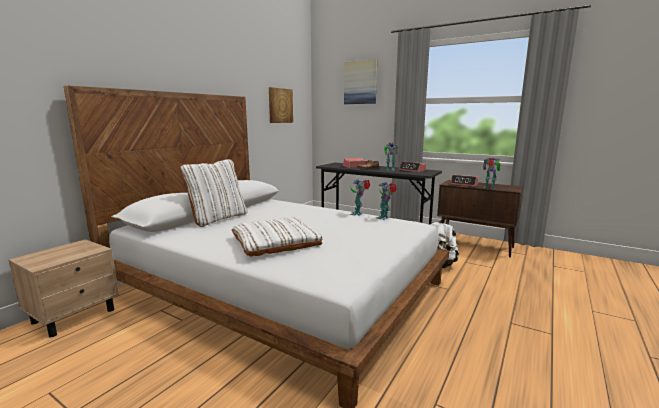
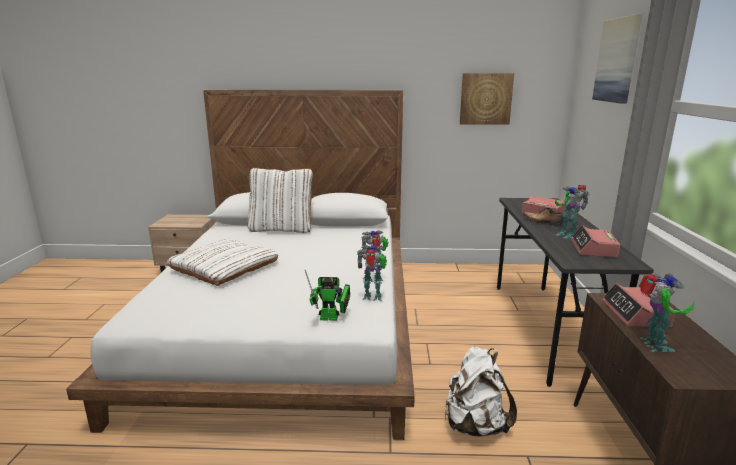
camera: 60 degrees right, 5 degrees up
none -> toy robot [305,270,350,321]

